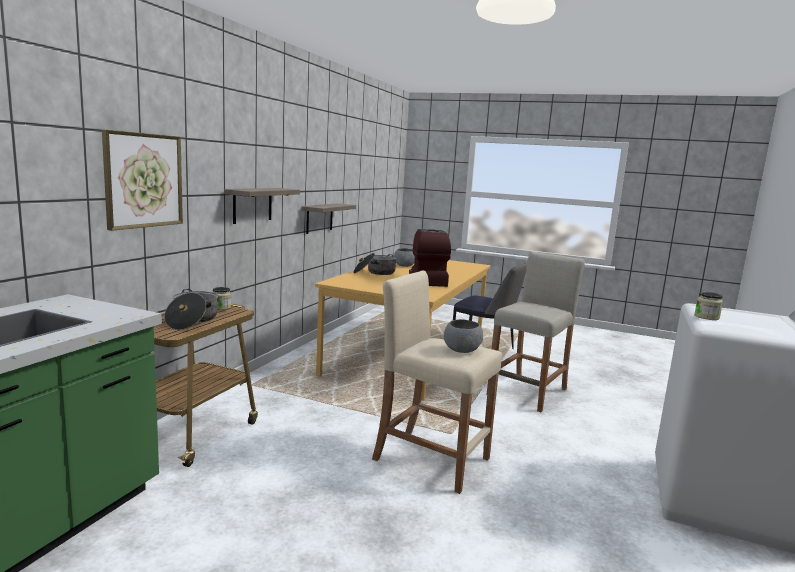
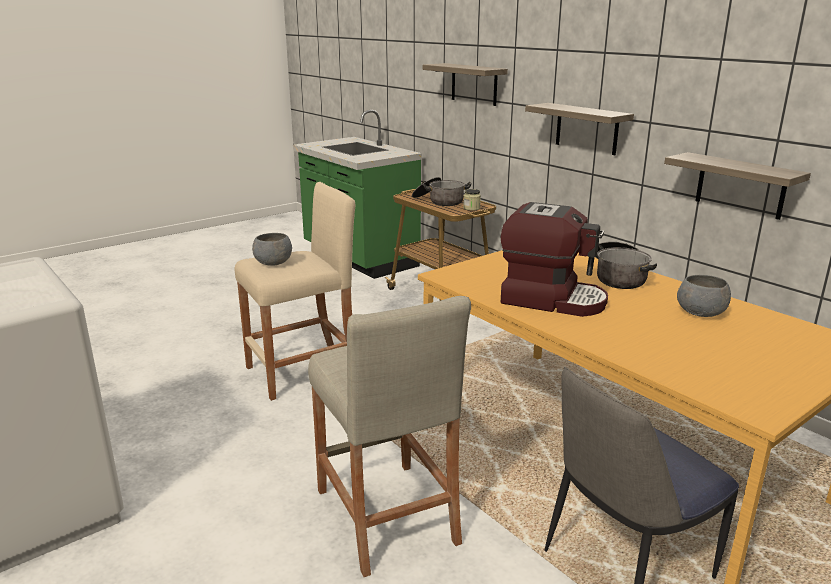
camera: 120 degrees right, 10 degrees up
picture [102,130,183,231] -> shelf [423,63,508,106]
jar [694,292,723,320] -> none

